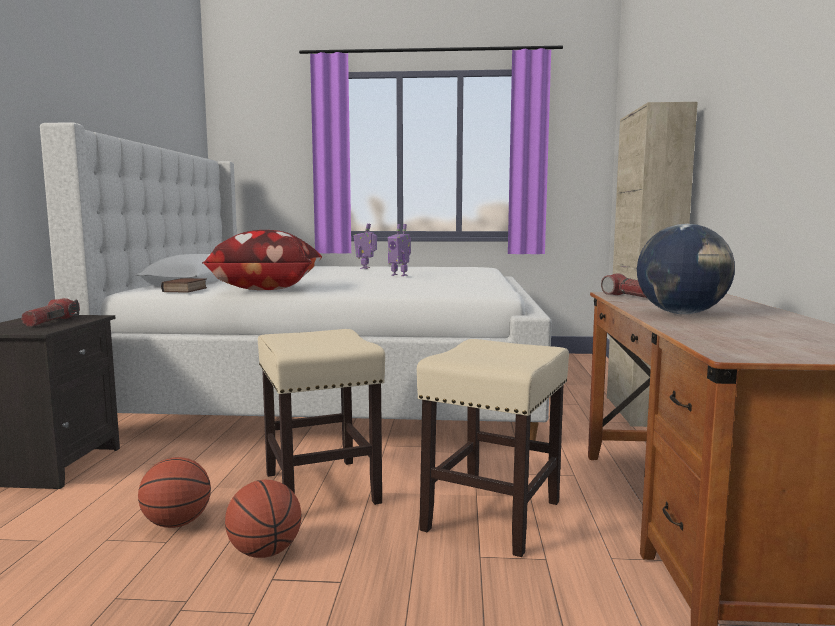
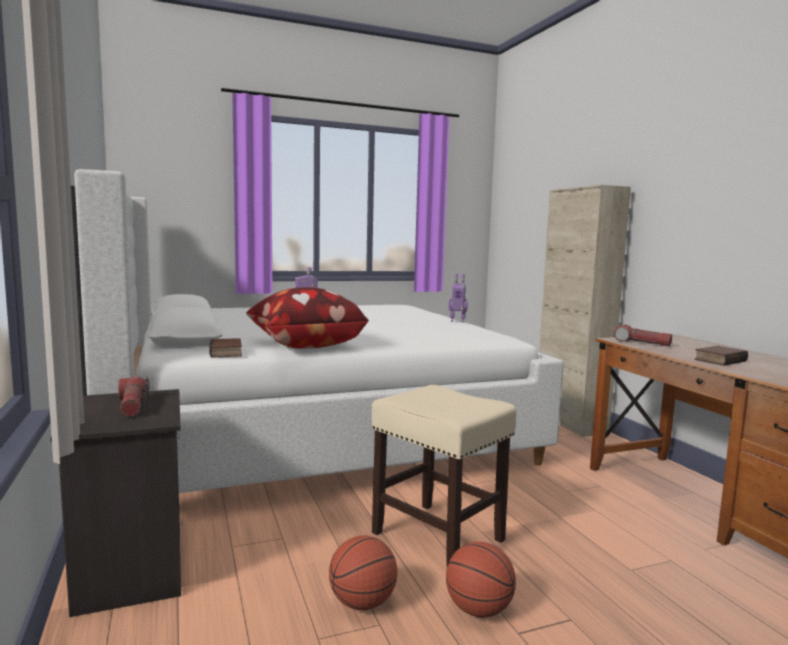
camera: 25 degrees left, 0 degrees up
toy robot [388,224,411,276] -> toy robot moved to [449,274,468,323]
beige stool [417,339,569,557] -> none
globe [637,224,735,314] -> book [695,346,748,366]

